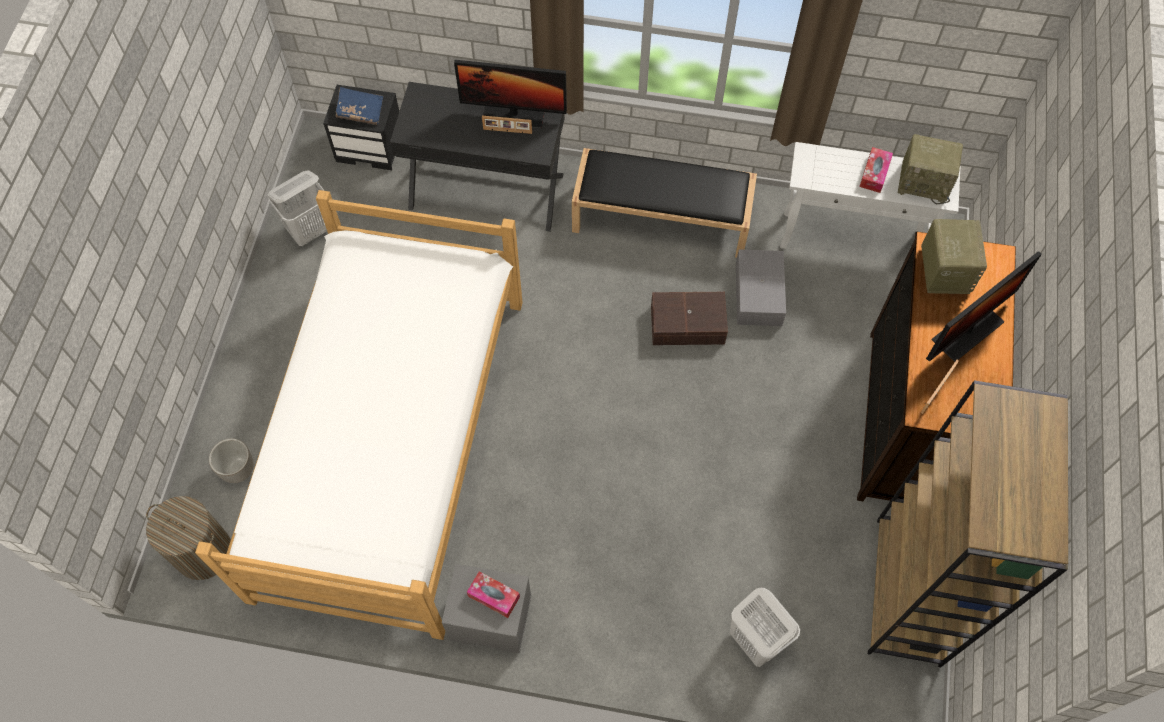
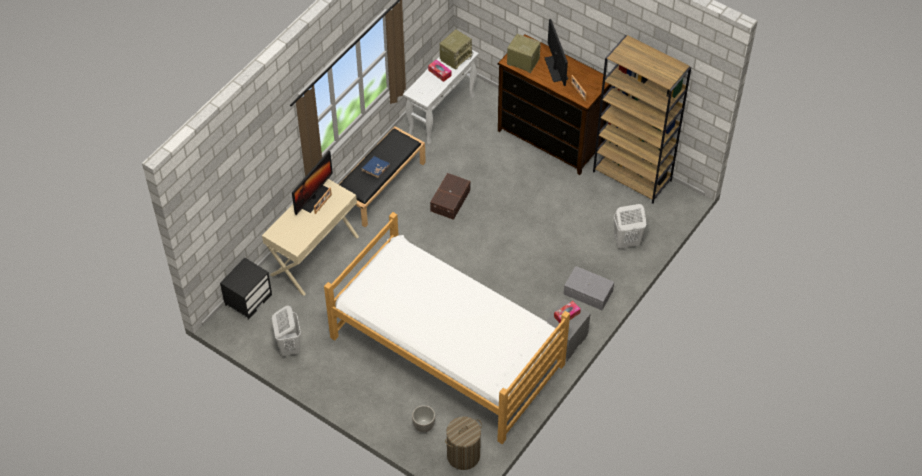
camera: 65 degrees left, 10 degrees down
blue book [336,87,383,125] -> blue book moved to [362,156,390,178]
black desk [390,82,565,232] -> beige desk [262,179,359,296]
grey storage box [736,249,786,326] -> grey storage box moved to [564,266,614,310]

